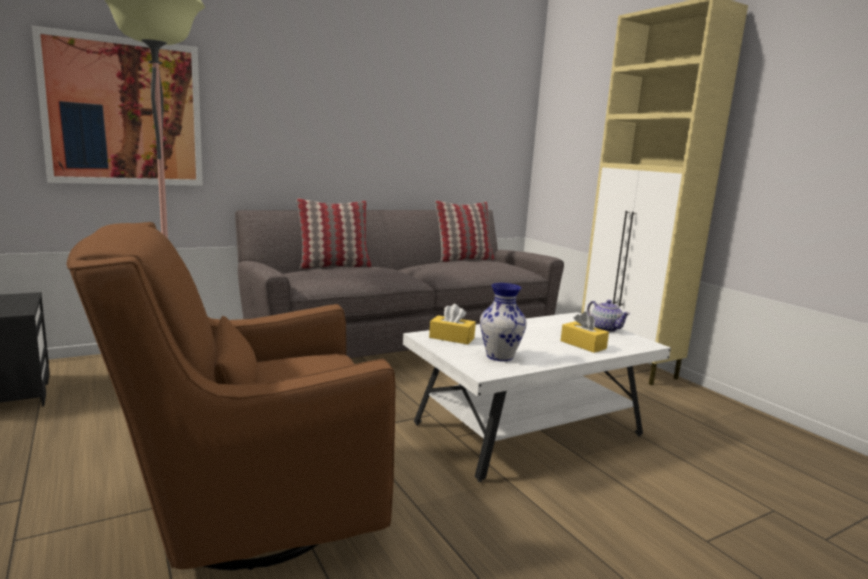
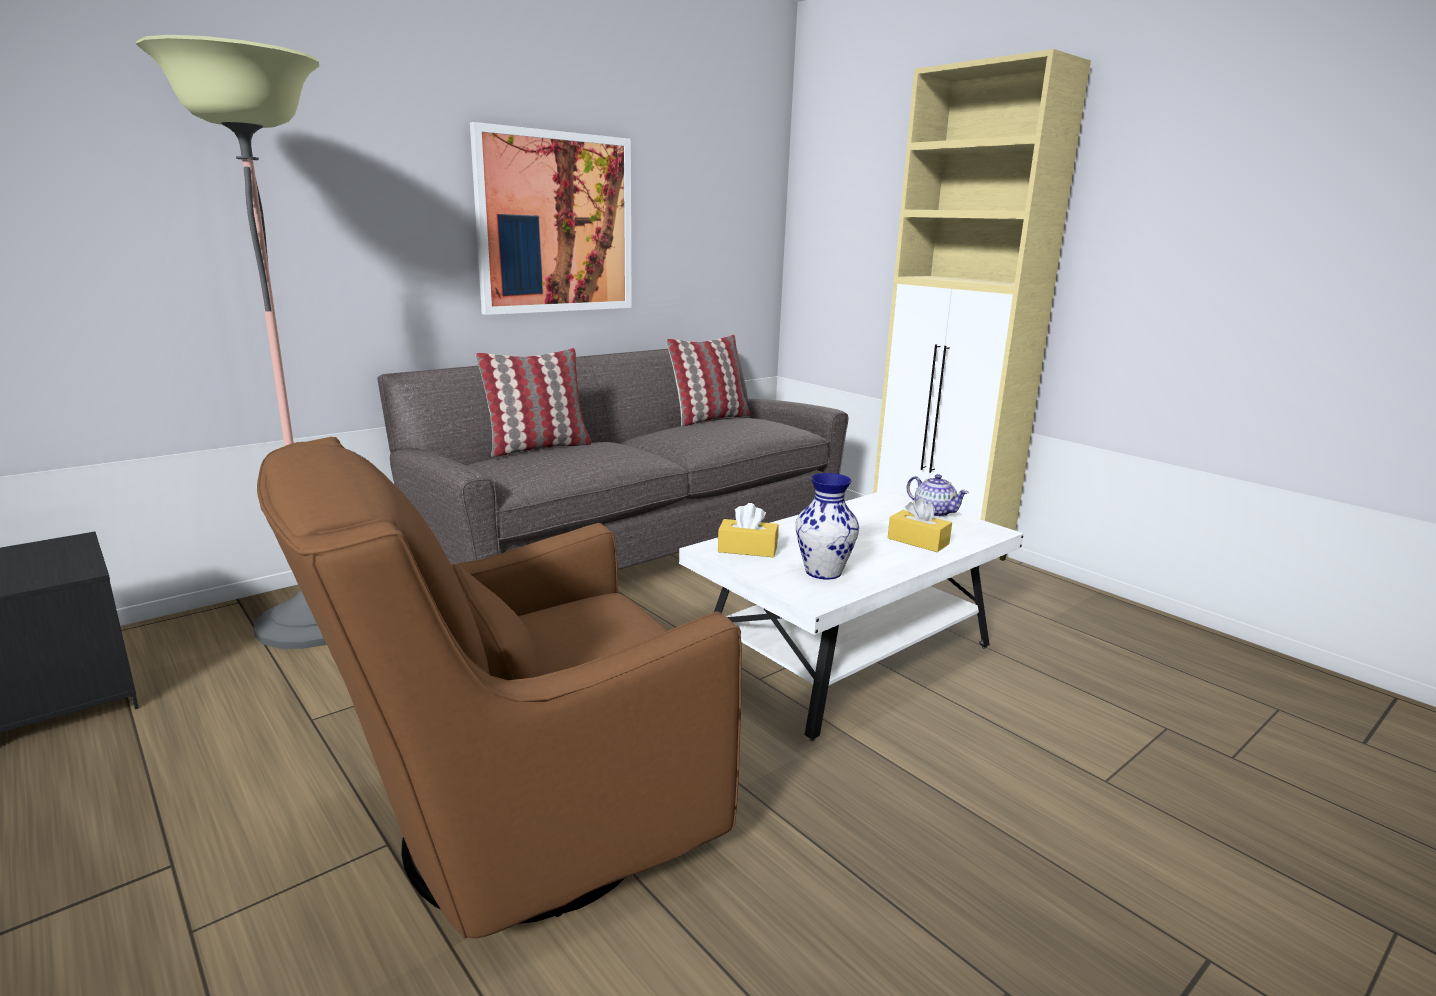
camera: 10 degrees left, 5 degrees up
picture [32,25,203,186] -> picture moved to [470,122,632,315]

